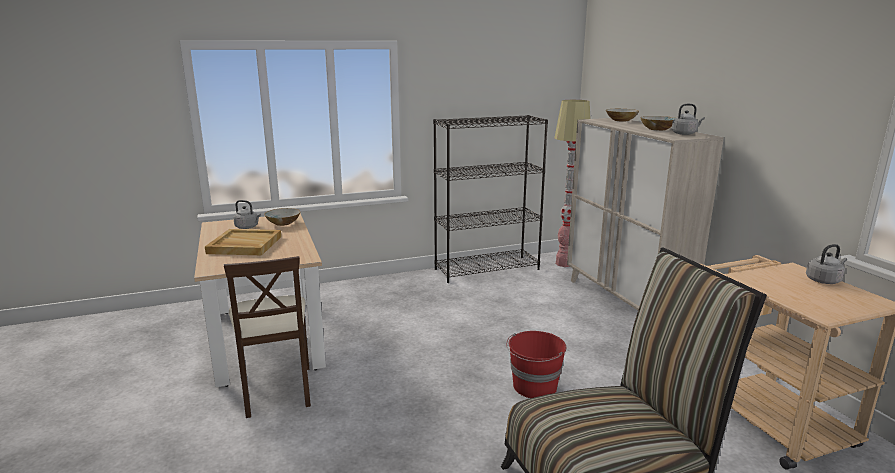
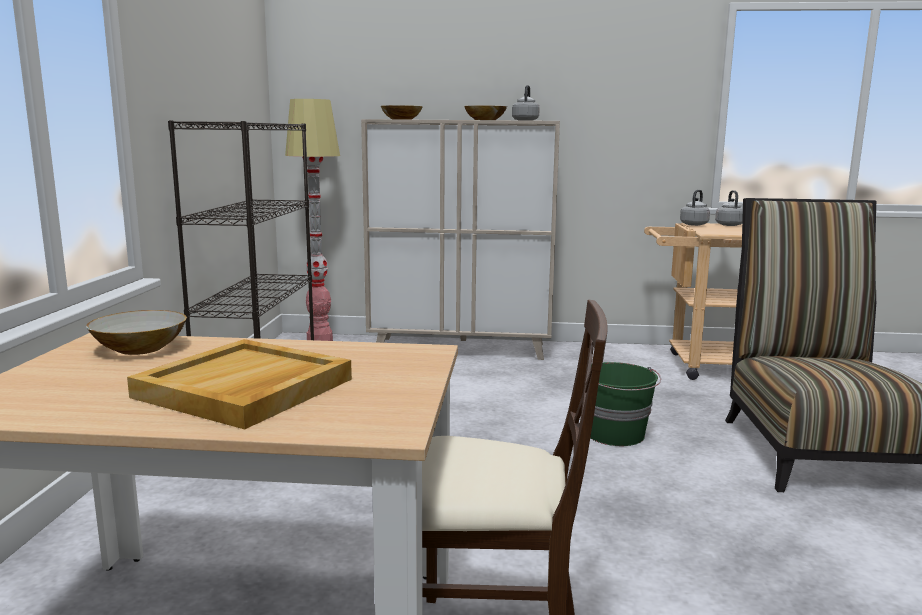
camera: 65 degrees left, 5 degrees down
grey kettle [233,200,261,229] -> grey kettle moved to [680,190,710,226]
red bucket [506,331,566,398] -> green bucket [590,362,661,446]

